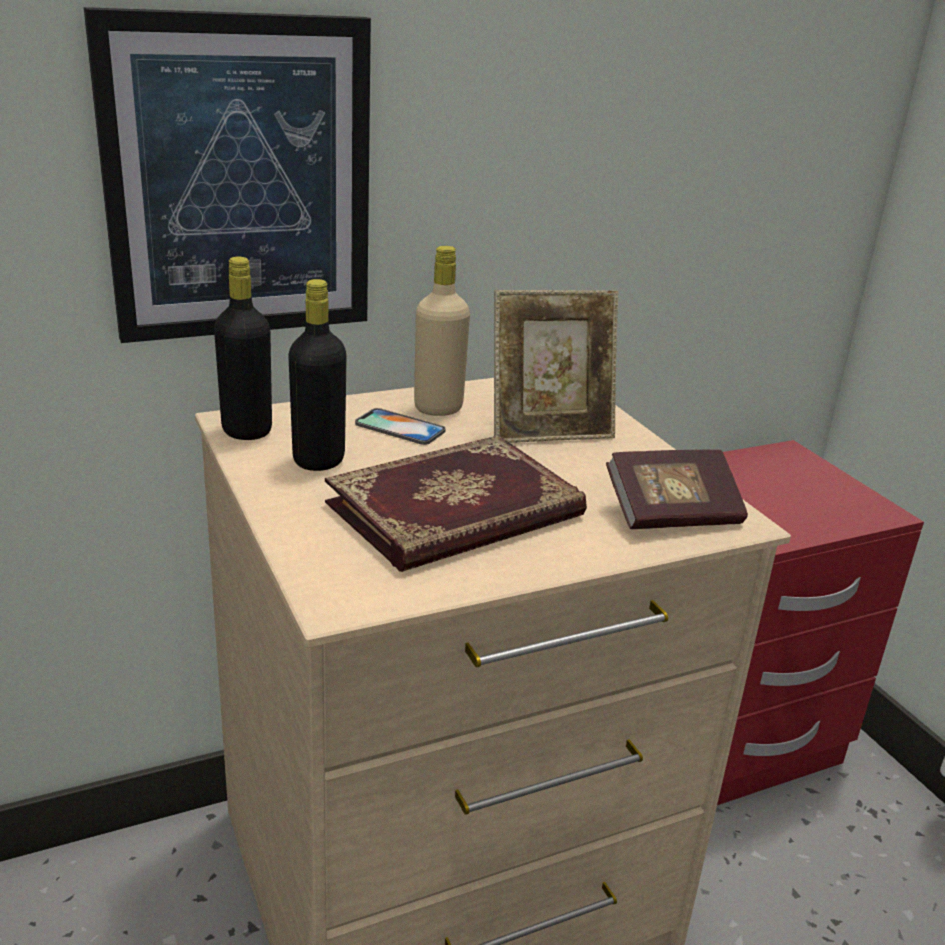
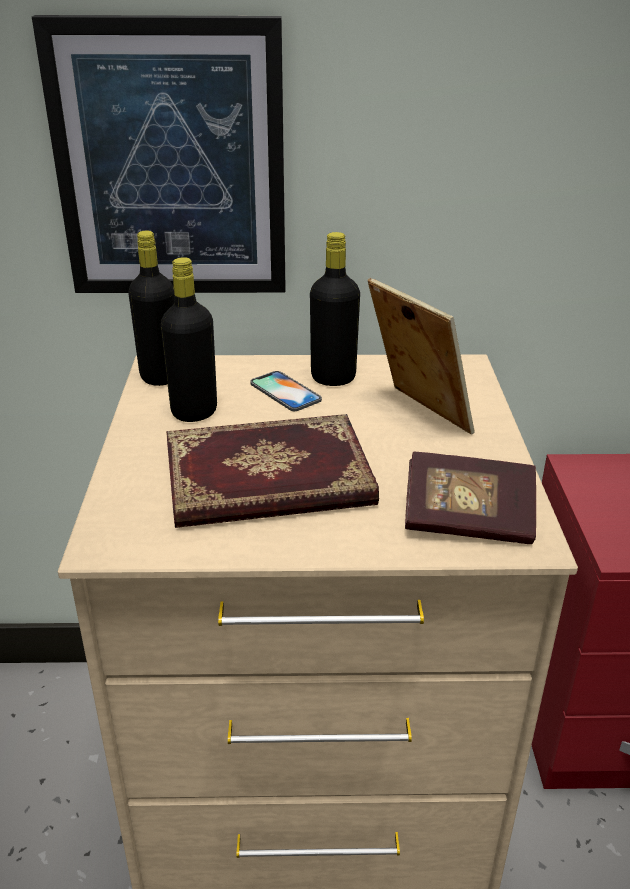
camera: 25 degrees right, 5 degrees up
beige bottle [414,246,470,416] -> black bottle [310,232,360,386]
picture frame [494,290,618,443] -> picture frame turned 135 degrees counterclockwise [368,278,474,435]

